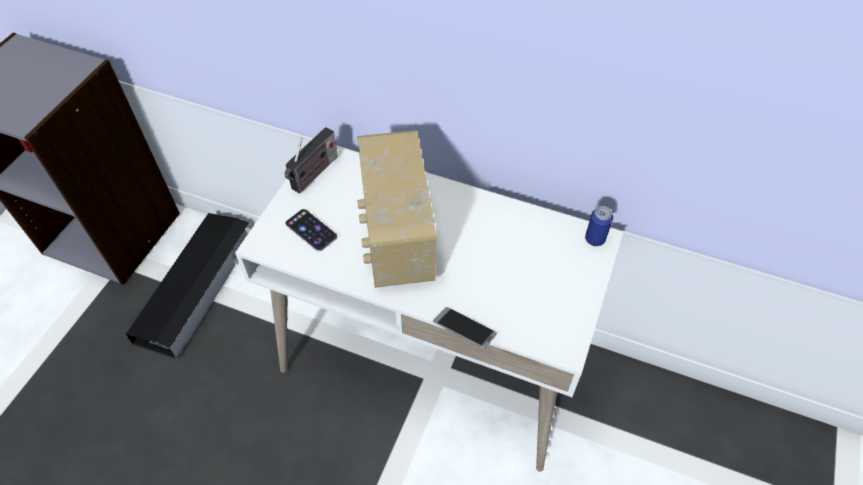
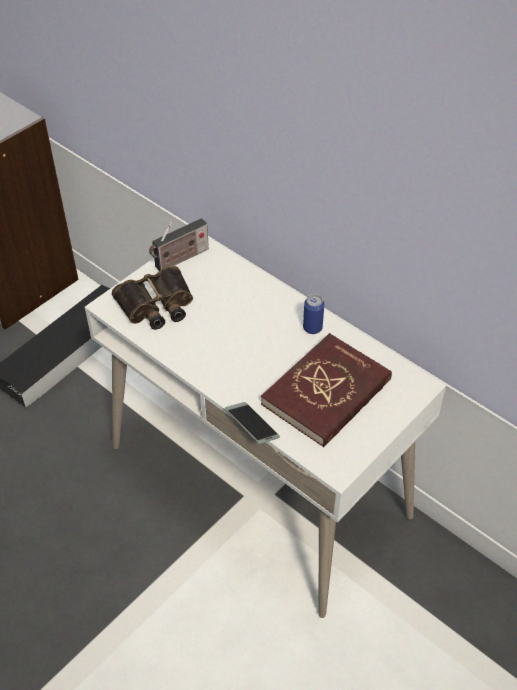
camera: 20 degrees right, 5 degrees down
phone [285,209,337,252] -> binoculars [112,266,193,330]
radio [357,130,436,288] -> none
can [585,206,613,246] -> can moved to [303,294,324,334]
none -> red book [261,333,392,447]

